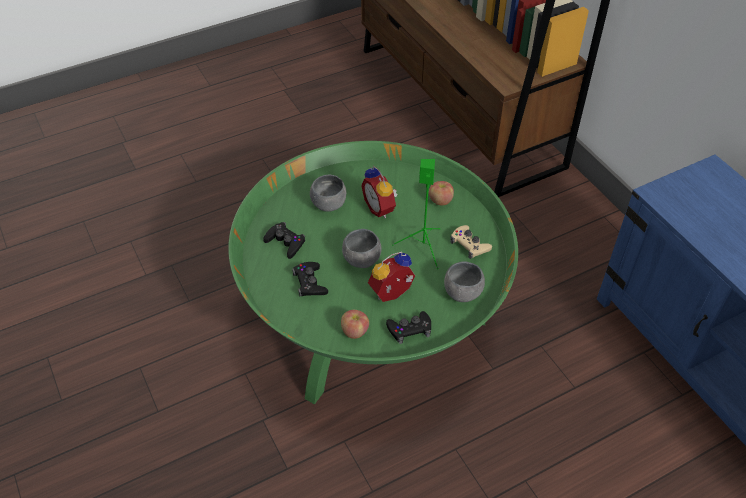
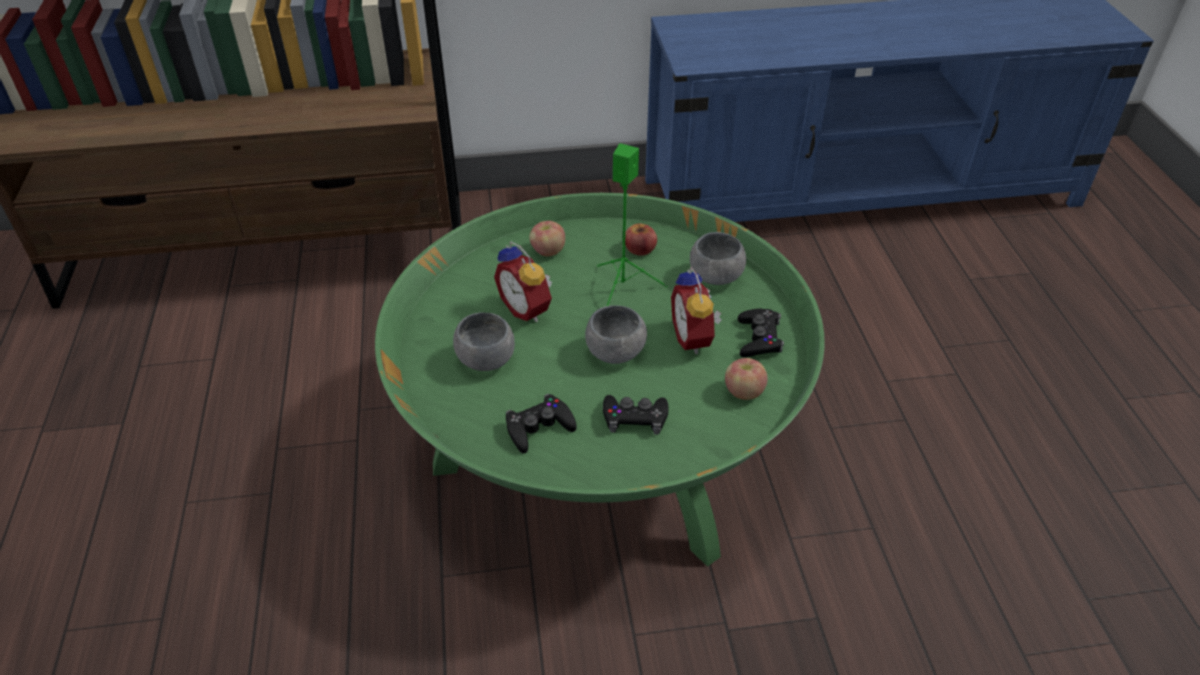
camera: 70 degrees left, 5 degrees down
alarm clock [361,166,398,218] -> alarm clock turned 60 degrees clockwise [494,241,552,322]
beige game controller [450,225,492,259] -> apple [625,224,657,256]

